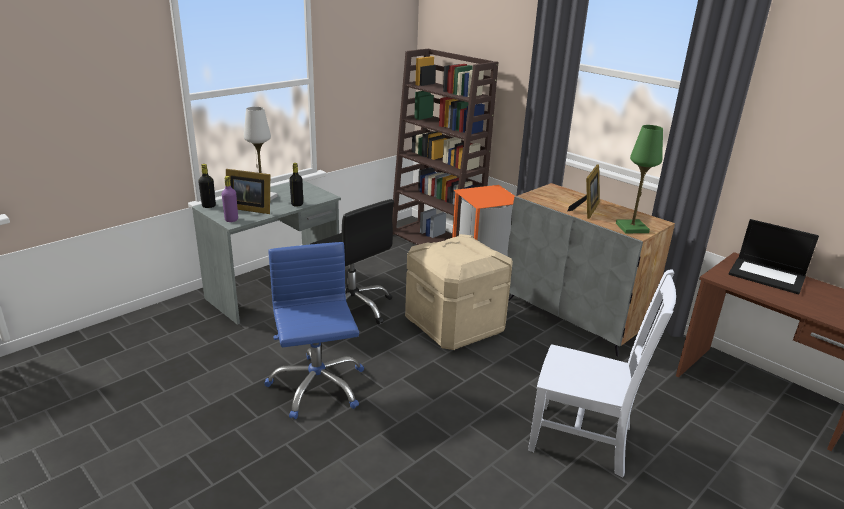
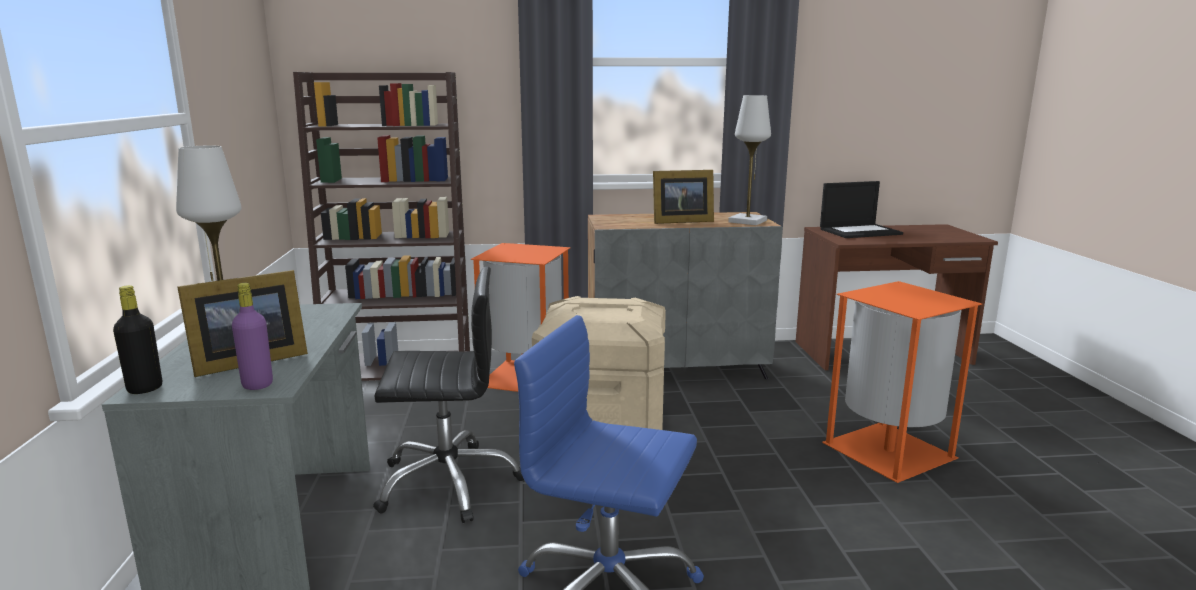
camera: 50 degrees left, 10 degrees down
black bottle [289,163,303,207] -> none
white chair [528,269,676,477] -> orange trash can [822,281,982,483]
picture frame [567,164,600,219] -> picture frame turned 105 degrees clockwise [653,170,714,224]
green table lamp [616,125,663,233] -> white table lamp [728,95,771,225]

